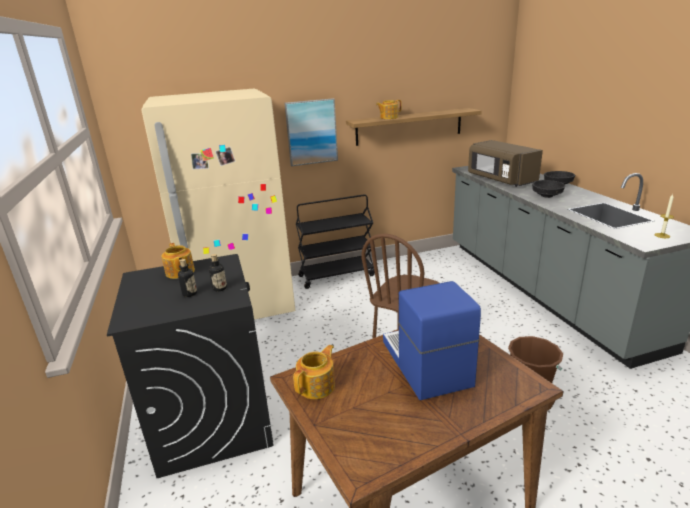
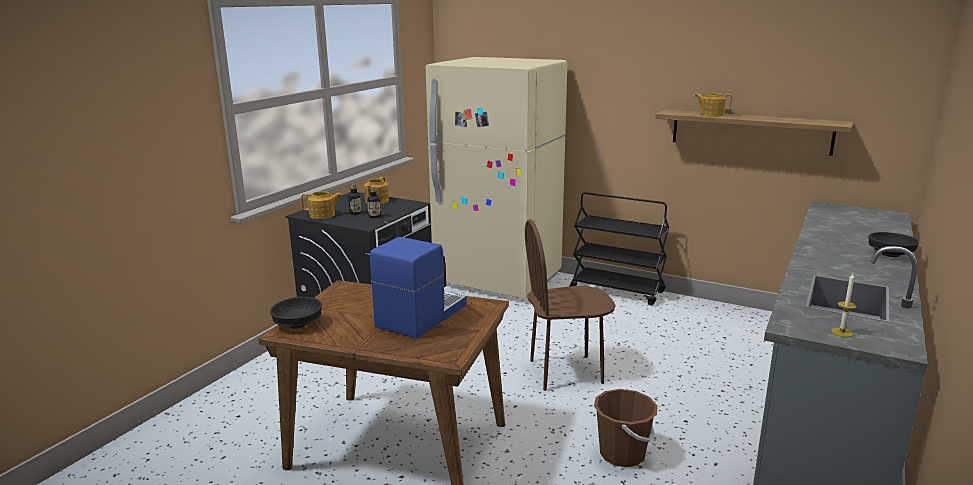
camera: 45 degrees right, 5 degrees down
picture [285,98,338,166] -> none
teapot [293,345,335,399] -> teapot moved to [301,191,342,219]
brown microwave [468,140,543,187] -> none
black bowl [532,180,565,198] -> black bowl moved to [270,297,322,329]

